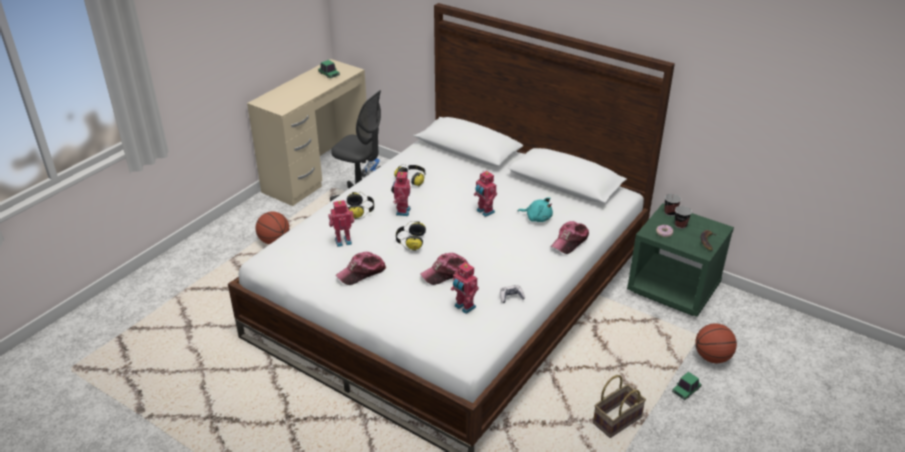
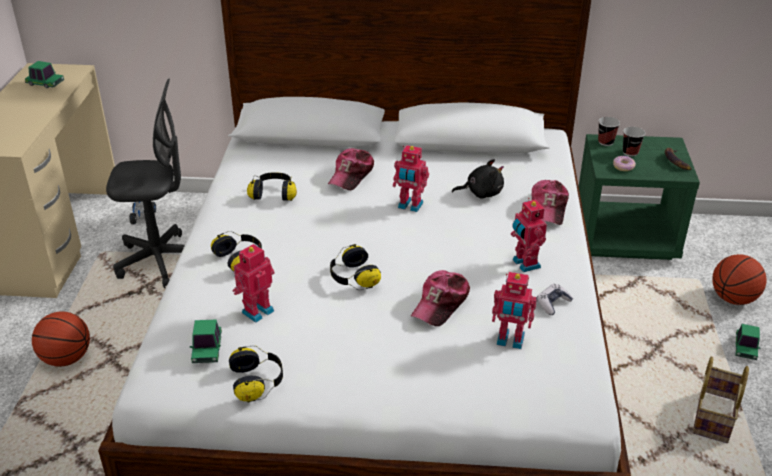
camera: 30 degrees left, 0 degrees up
cap [336,252,386,285] -> cap moved to [328,148,374,190]
toy robot [391,171,411,216] -> toy robot moved to [511,198,547,272]
turquoise plush toy [518,197,553,222] -> black plush toy [452,159,504,199]
none -> toy car [190,319,222,363]
none -> headphones [229,345,283,403]

